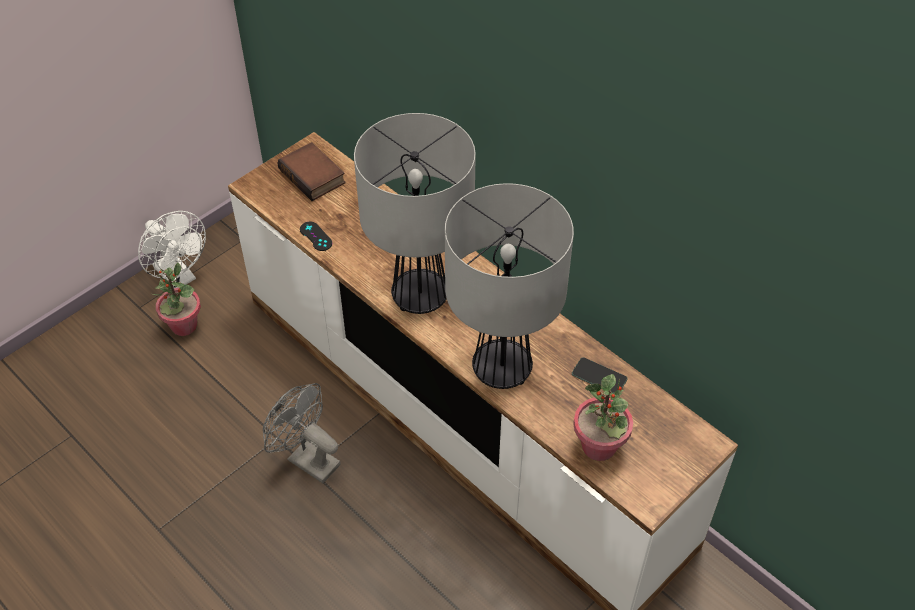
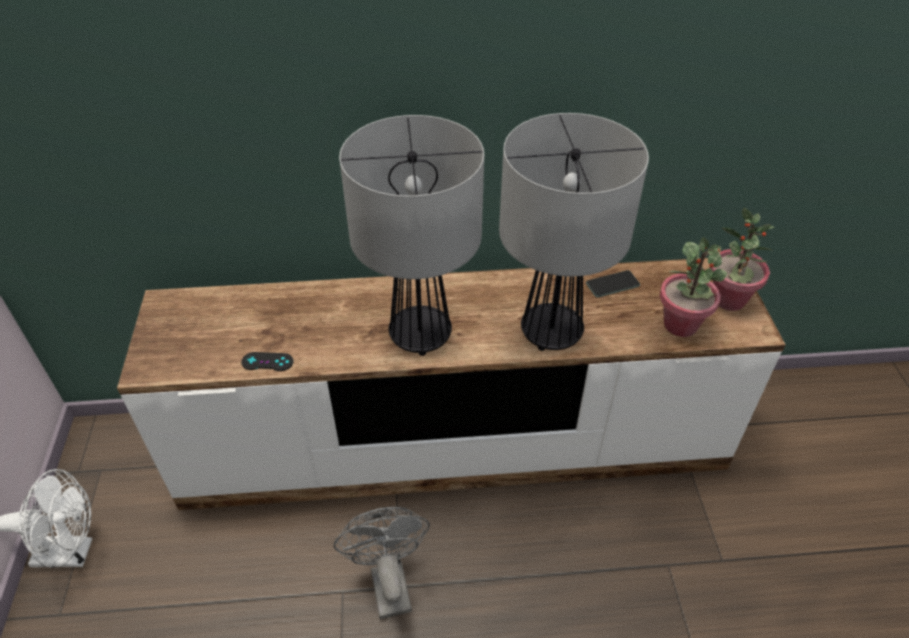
camera: 50 degrees left, 5 degrees down
potted plant [153,263,201,336] -> potted plant moved to [710,207,774,311]
grey fan [263,383,341,483] -> grey fan turned 90 degrees clockwise [334,507,430,619]
book [277,142,346,201] -> none

